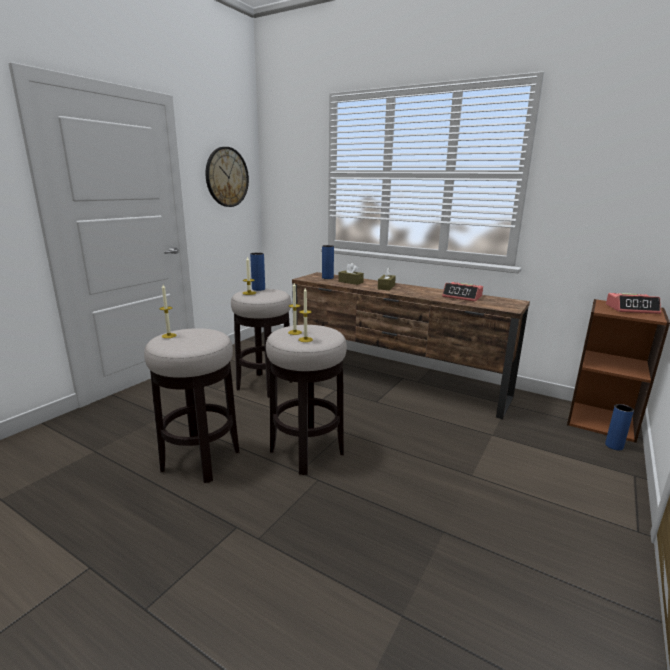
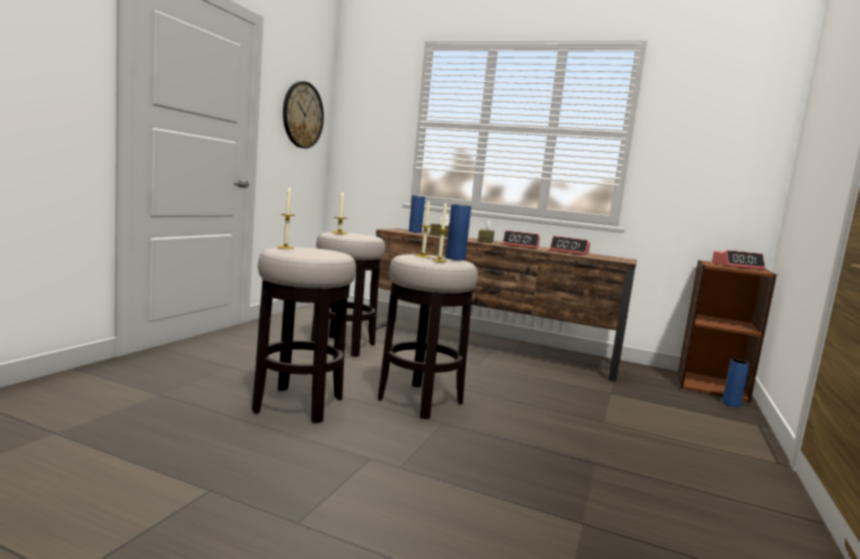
camera: 10 degrees left, 10 degrees down
blue vase [250,253,265,291] -> blue vase moved to [446,204,471,260]
none -> alarm clock [502,231,540,249]

